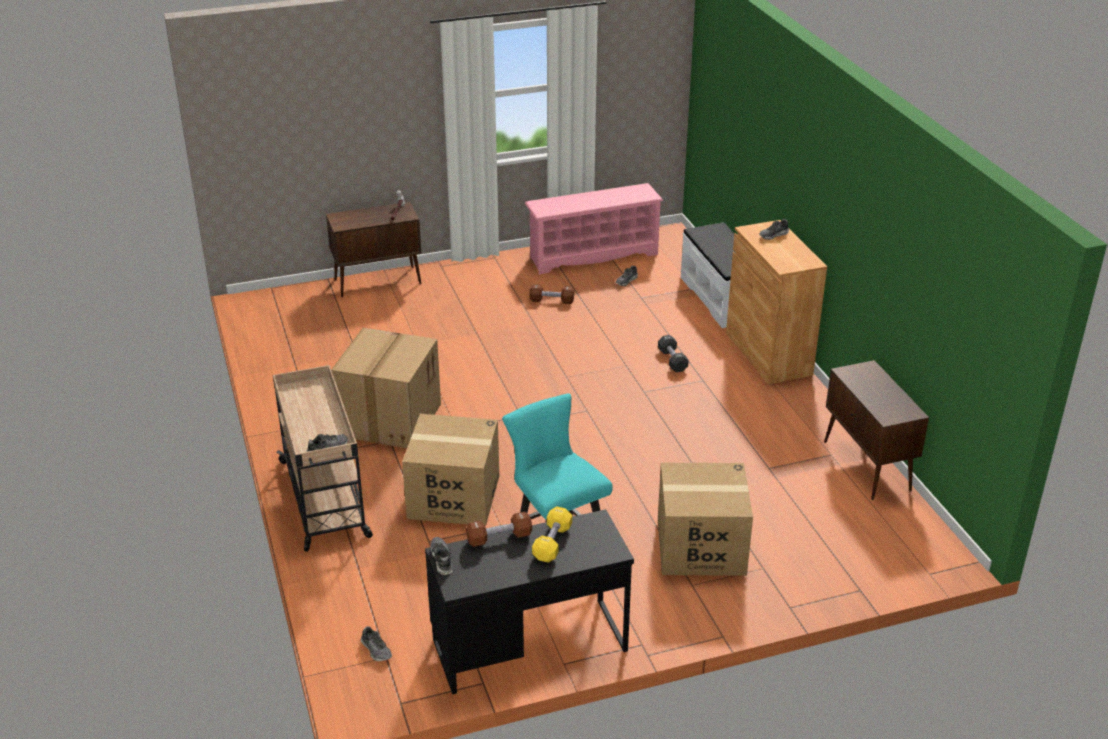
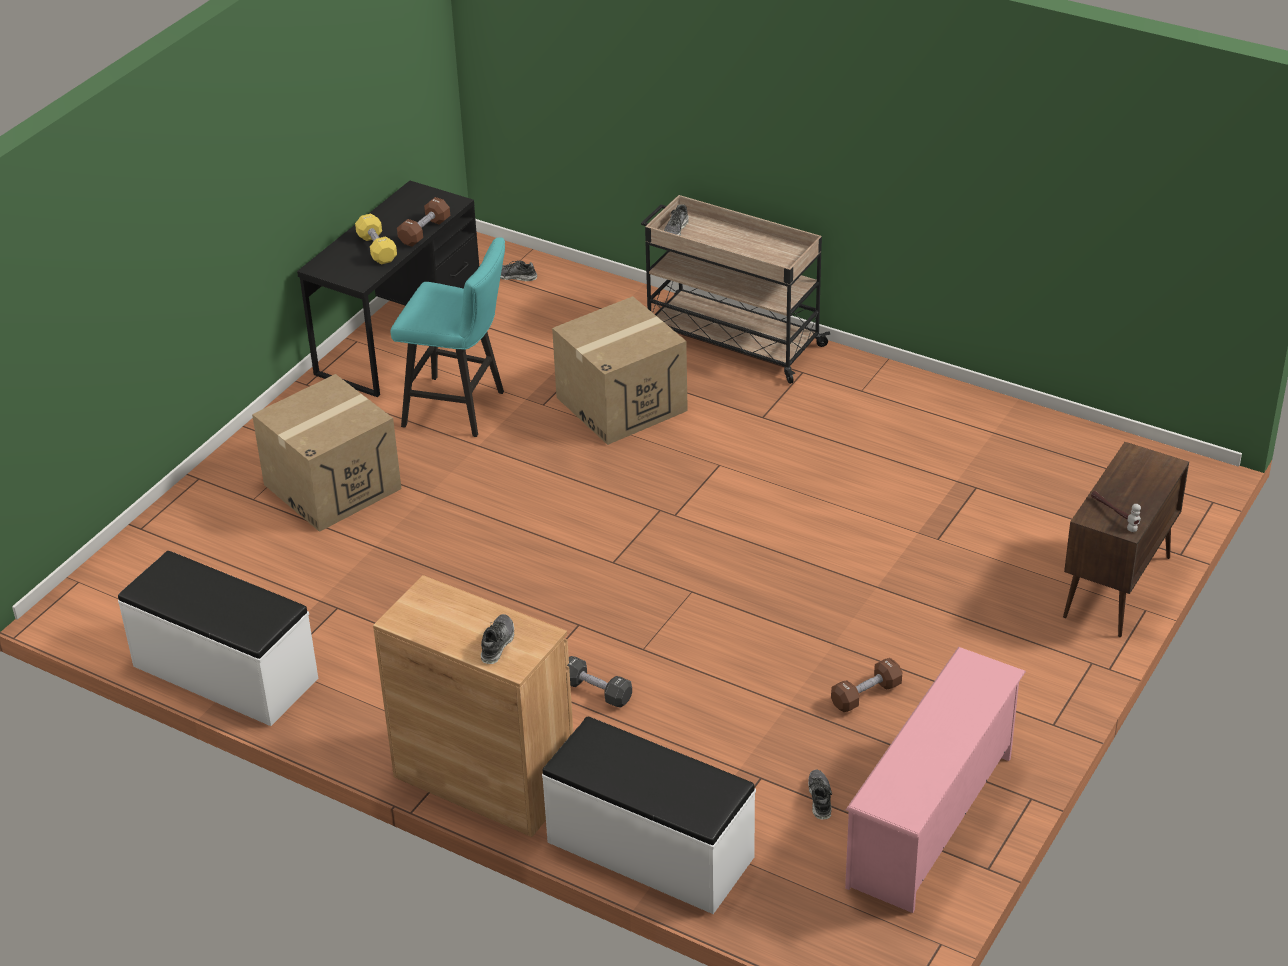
camera: 140 degrees right, 5 degrees up
cardboard box [331,328,441,448] -> none
shoe [431,537,452,575] -> none
brown cabinet [824,360,929,500] -> white bench [118,551,318,726]

